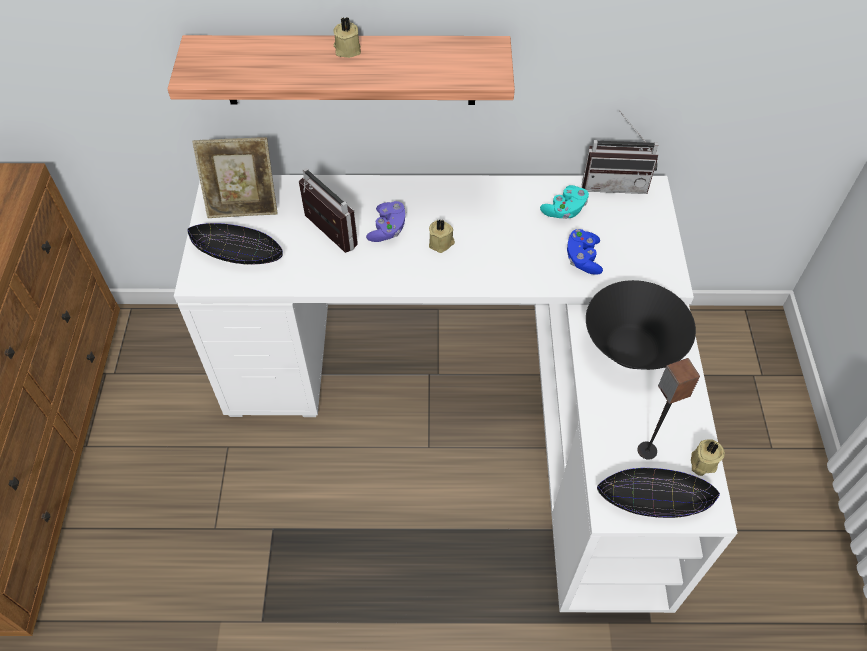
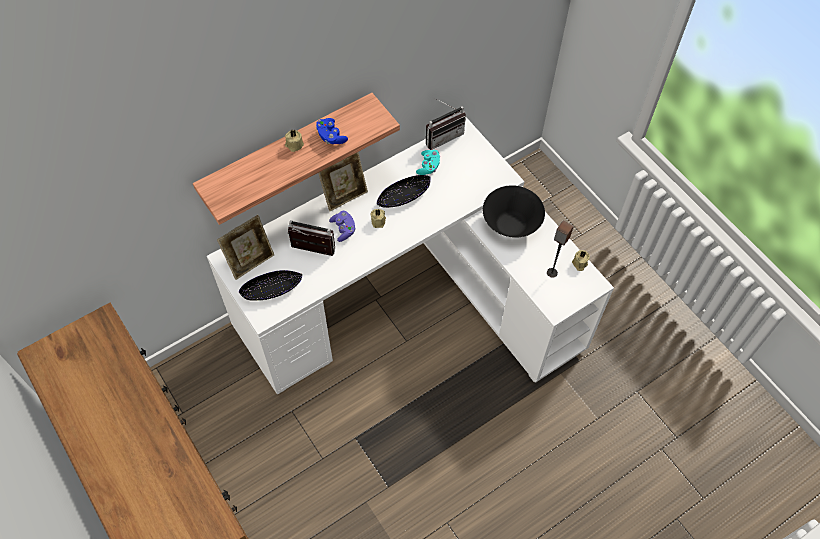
camera: 35 degrees left, 5 degrees up
blue game controller [567,229,603,275] -> blue game controller moved to [316,118,348,144]
black bowl [597,468,720,518] -> black bowl moved to [377,175,431,208]
none -> picture frame [318,152,368,211]

